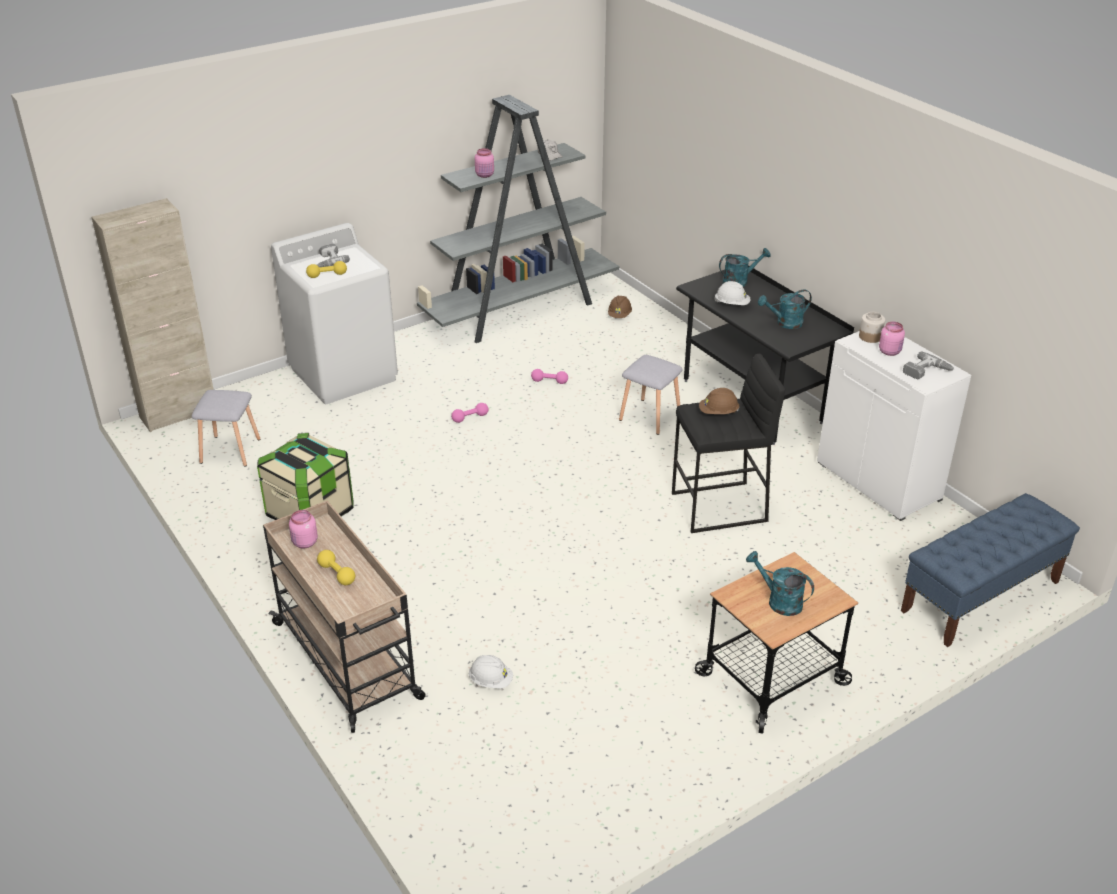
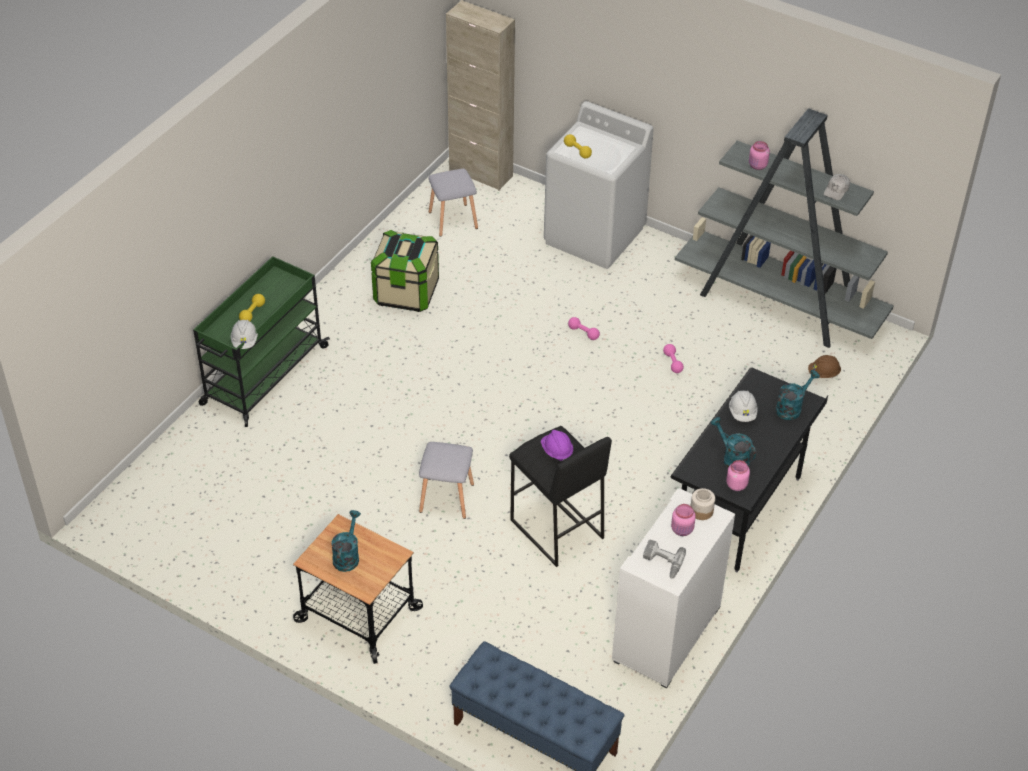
camera: 65 degrees right, 10 degrees up
beige cart [263,501,426,733] -> green cart [193,256,330,427]
pink jar [289,510,318,549] -> pink jar moved to [726,460,750,491]
power drill [317,244,350,267] -> none
white hard hat [468,655,513,689] -> white hard hat moved to [231,320,258,349]
grey stool [619,355,683,435] -> grey stool moved to [419,442,474,519]
brown hard hat [699,388,740,414] -> purple hard hat [541,430,573,461]
turquoise watering can [719,248,771,287] -> turquoise watering can turned 90 degrees counterclockwise [776,370,820,420]

